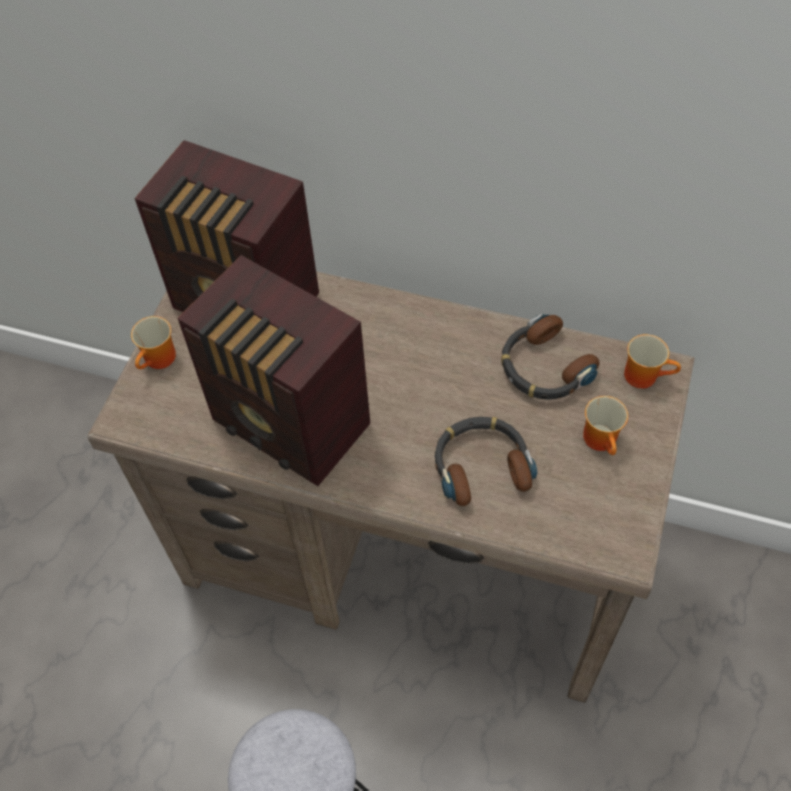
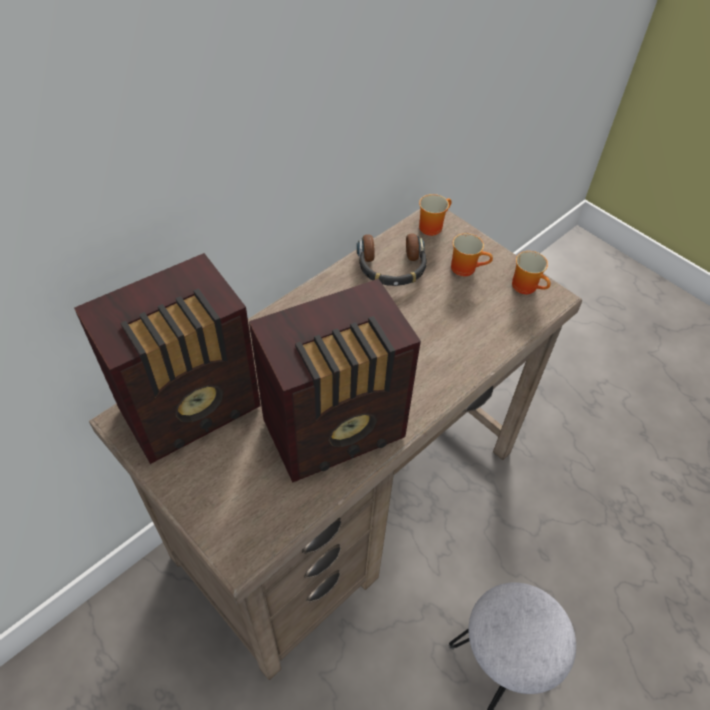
camera: 65 degrees left, 5 degrees down
mug [131,316,176,369] -> mug moved to [512,251,551,294]
headphones [435,417,537,506] -> none

